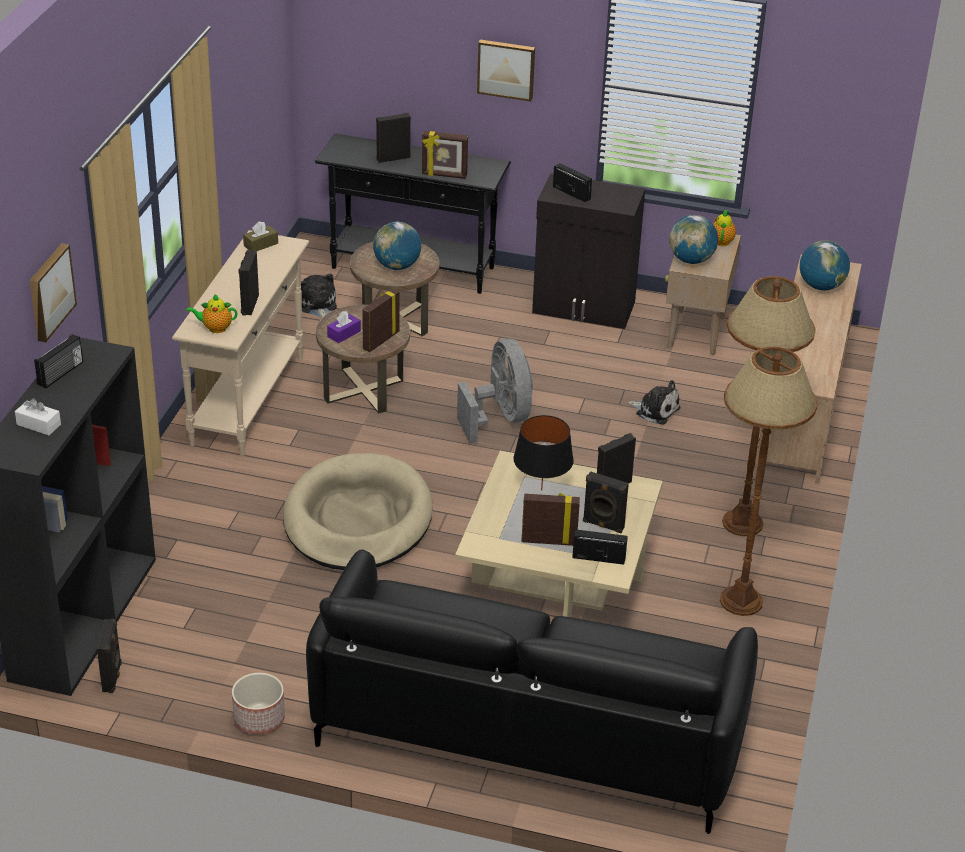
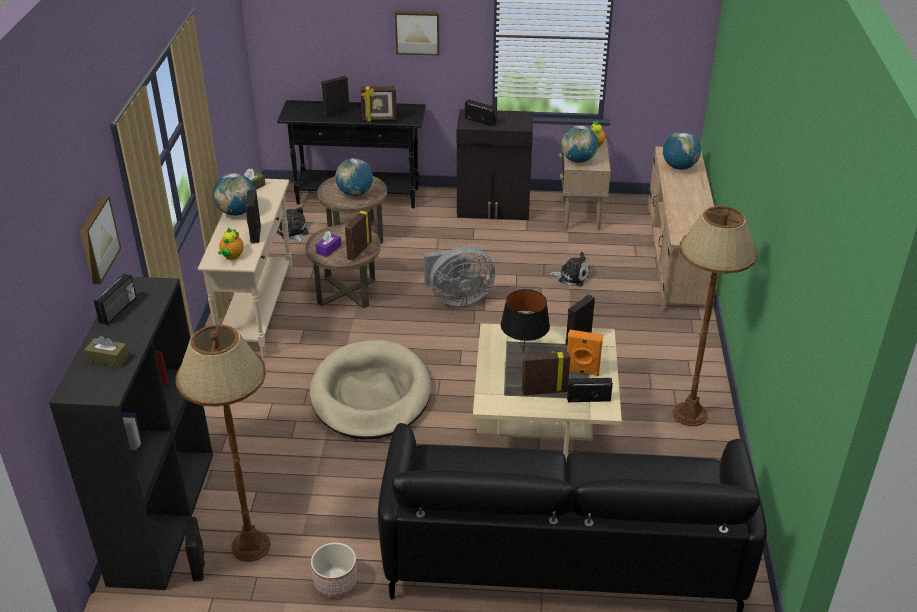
camera: 10 degrees left, 0 degrees up
white tissue box [15,398,61,435] -> brown tissue box [84,335,129,367]
teapot [186,294,237,333] -> teapot turned 60 degrees counterclockwise [218,228,244,260]
grey fan [457,339,533,443] -> grey fan turned 105 degrees clockwise [424,246,495,306]
black speaker [583,471,629,533] -> orange speaker [567,330,603,376]
brown floor lamp [722,276,816,536] -> brown floor lamp moved to [176,324,271,562]
none -> globe [213,173,255,216]

